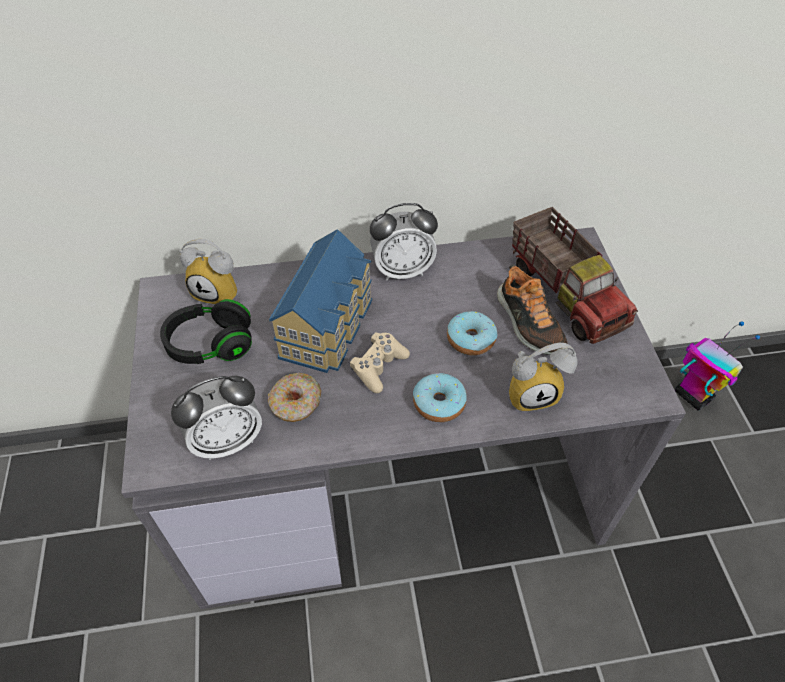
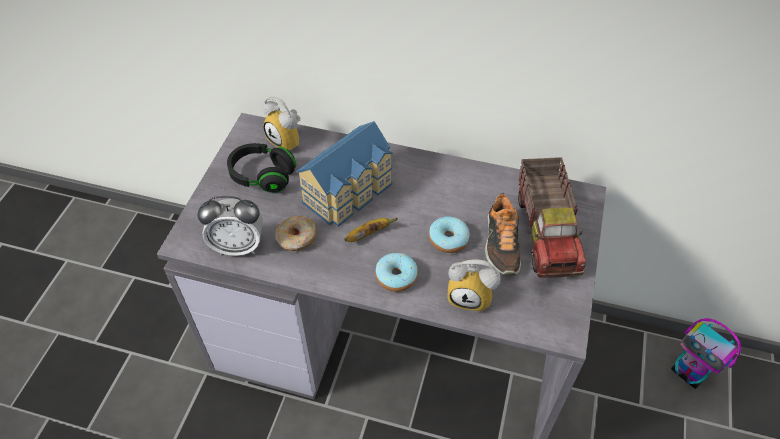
camera: 25 degrees right, 0 degrees up
beige game controller [350,333,410,393] -> banana [344,218,398,242]
alarm clock [370,203,438,280] -> none
toy robot [675,321,760,411] -> toy robot turned 150 degrees clockwise [671,318,741,389]

